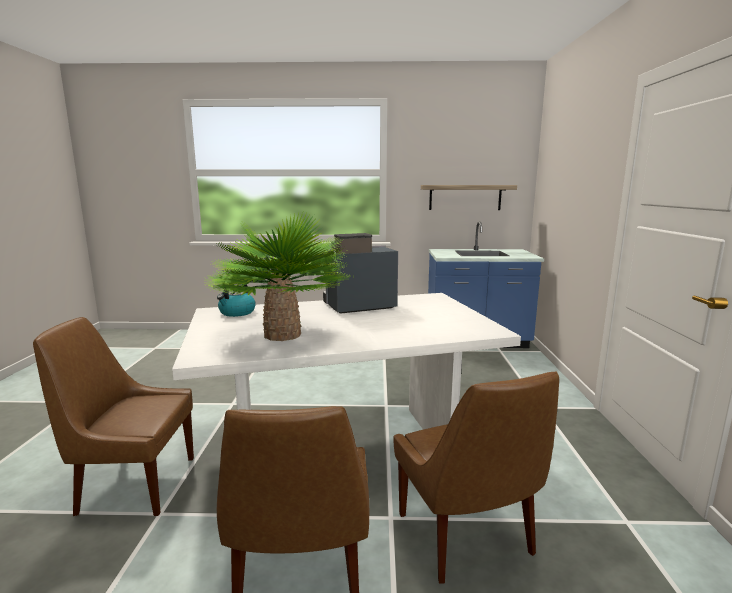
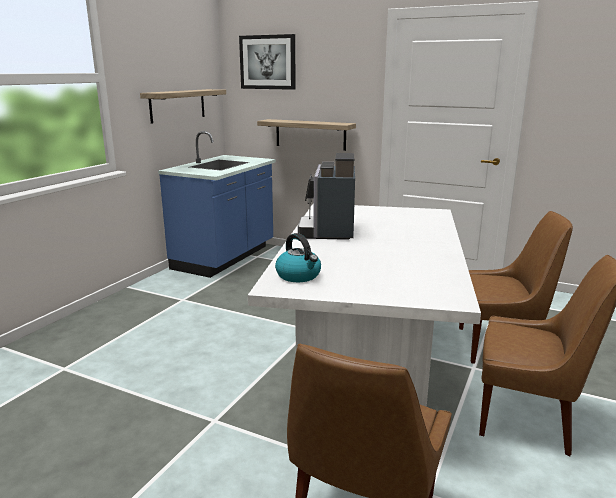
camera: 65 degrees left, 5 degrees up
potted plant [205,213,348,341] -> none
none -> picture [239,34,296,90]
none -> shelf [257,119,356,151]

